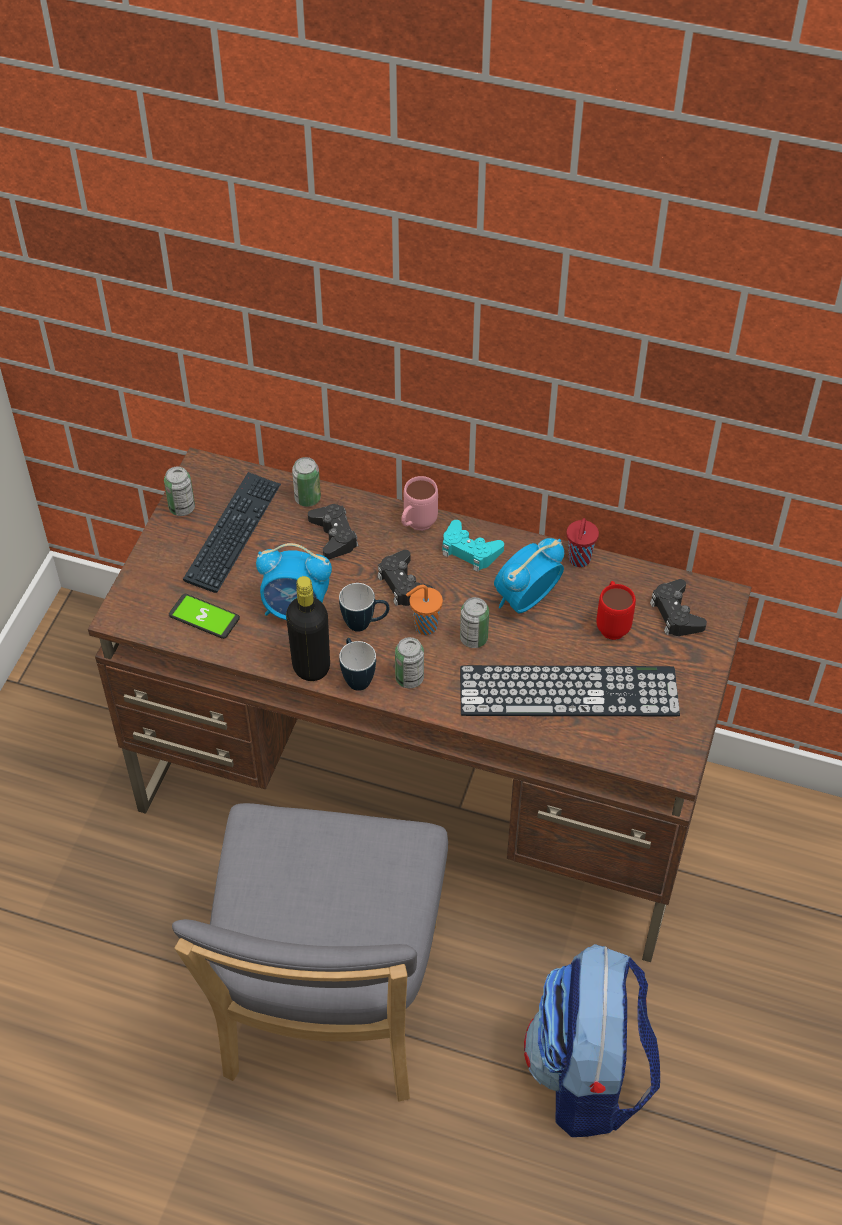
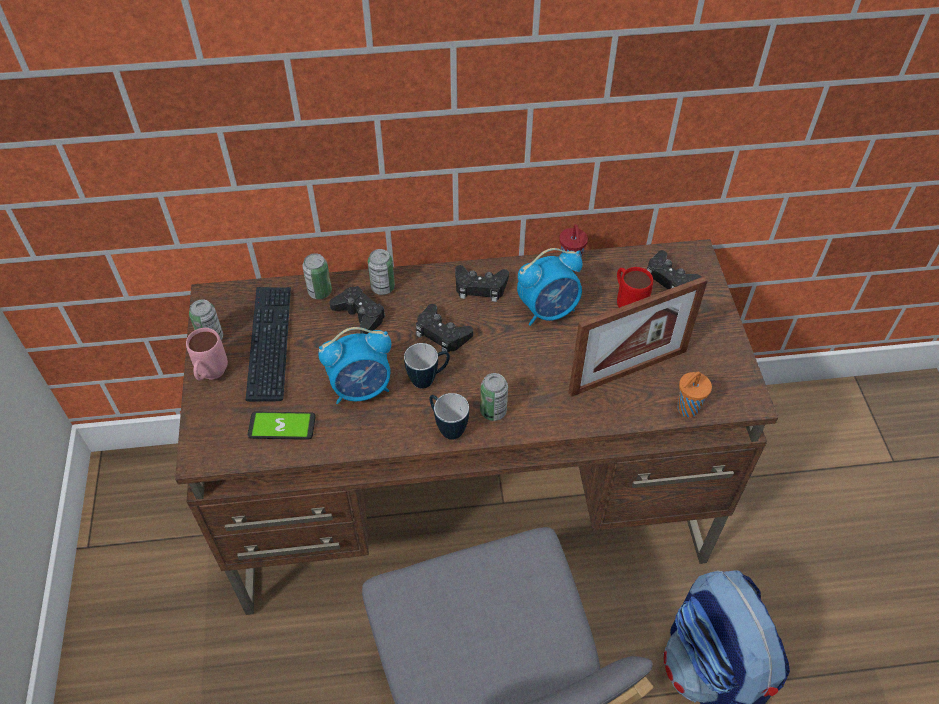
camera: 25 degrees left, 0 degrees up
black bottle [286,576,330,681] -> none
pink mug [401,476,438,531] -> pink mug moved to [186,328,228,381]
orange cup [406,585,443,635] -> orange cup moved to [677,371,712,417]
turquoise game controller [442,520,504,572] -> black game controller [455,265,509,302]
can [460,597,489,648] -> can moved to [368,249,395,295]
keyboard [460,665,680,716] -> picture frame [569,276,708,397]
alarm clock [494,538,564,613] -> alarm clock turned 135 degrees counterclockwise [517,248,583,326]

